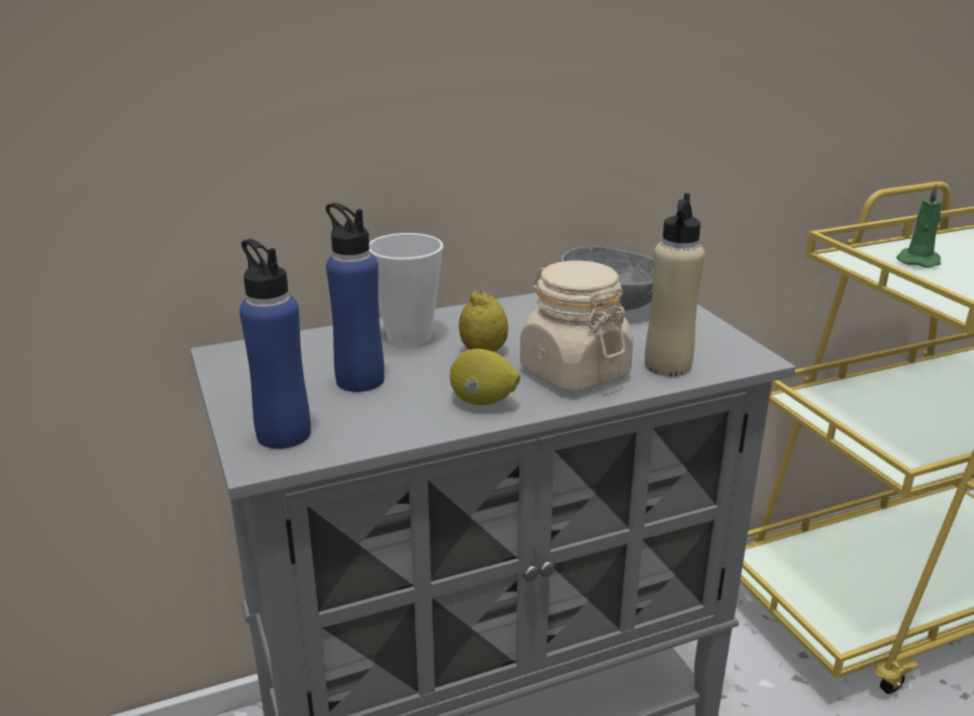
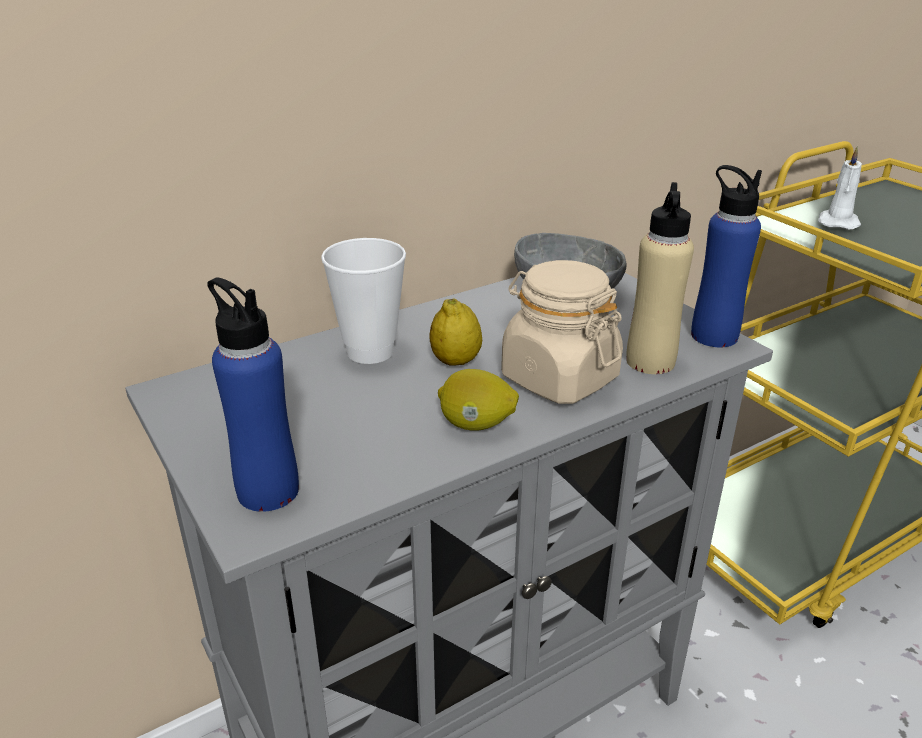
camera: 10 degrees left, 5 degrees up
blue bottle [326,203,384,392] -> blue bottle moved to [691,165,762,347]
green candle [897,183,942,268] -> white candle [818,146,862,230]

